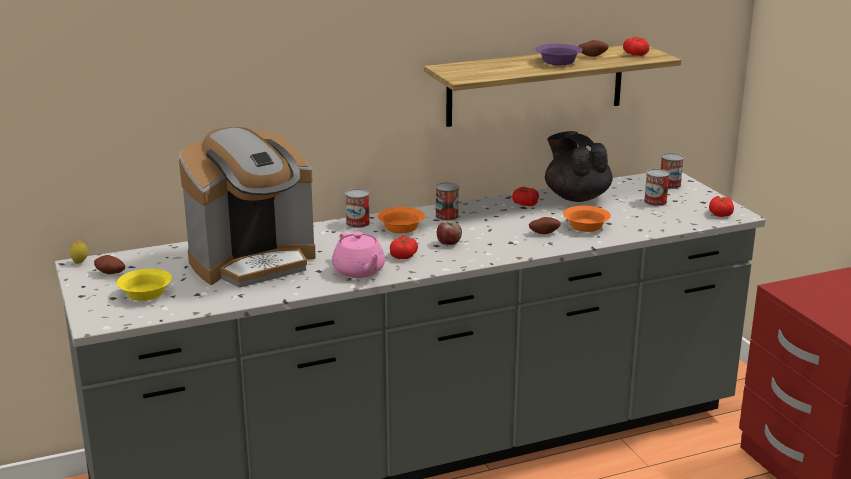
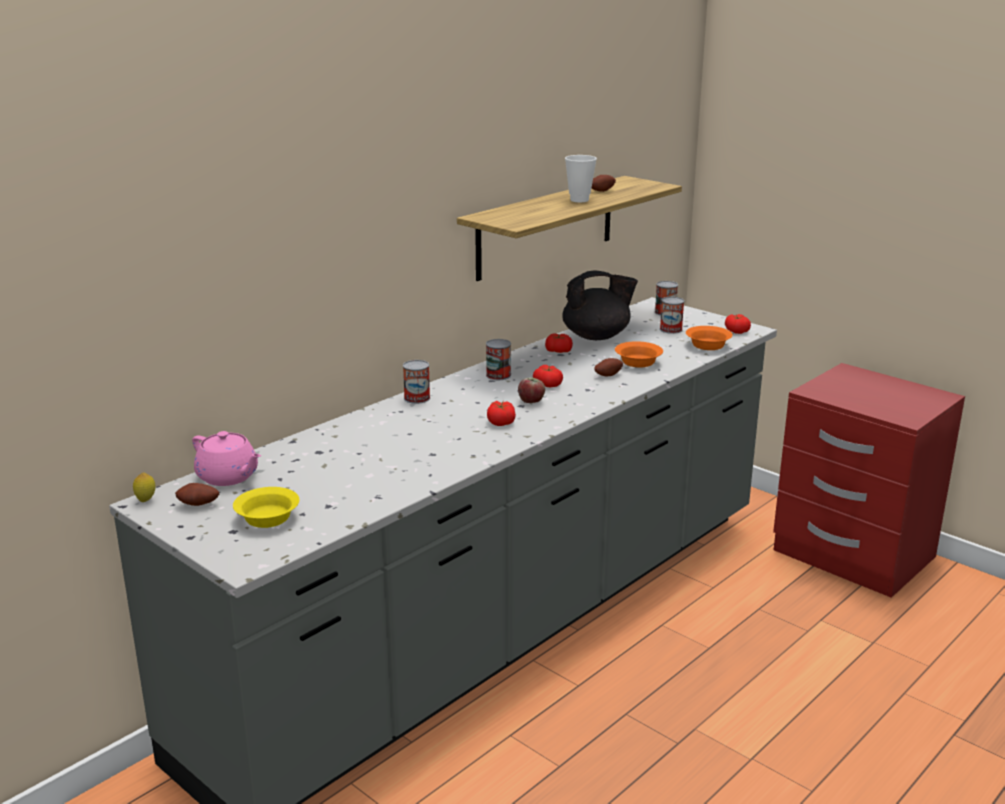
camera: 25 degrees left, 0 degrees up
coffee machine [179,127,316,288] -> none
pink teapot [332,232,385,278] -> pink teapot moved to [192,431,261,486]
orange bowl [377,207,425,233] -> orange bowl moved to [686,326,733,350]
purple bowl [536,44,583,65] -> cup [565,155,597,202]
black teapot [545,131,613,202] -> black teapot turned 135 degrees clockwise [562,271,638,340]
tomato [623,37,649,56] -> tomato moved to [533,365,563,387]

